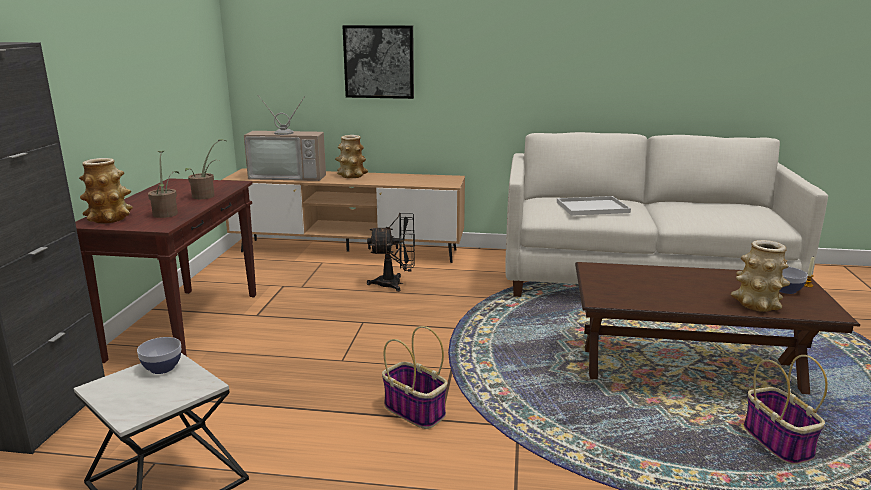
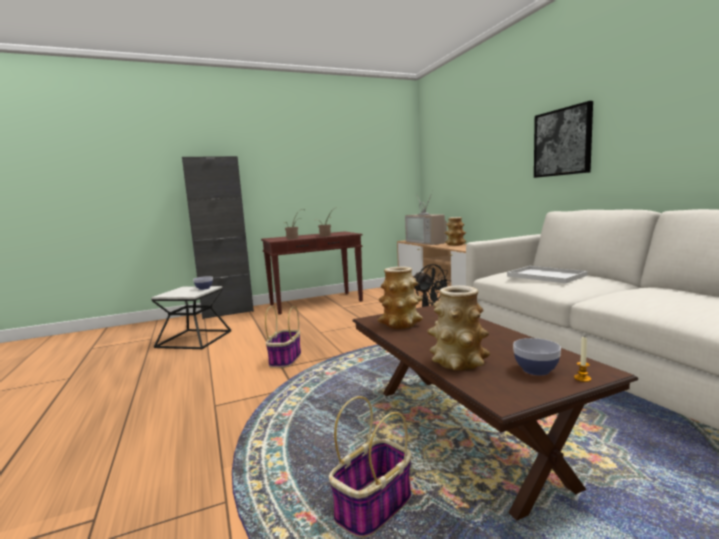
camera: 60 degrees right, 10 degrees down
vase [79,158,133,223] -> vase moved to [378,266,423,329]
picture [342,25,414,99] -> picture moved to [534,101,593,178]

